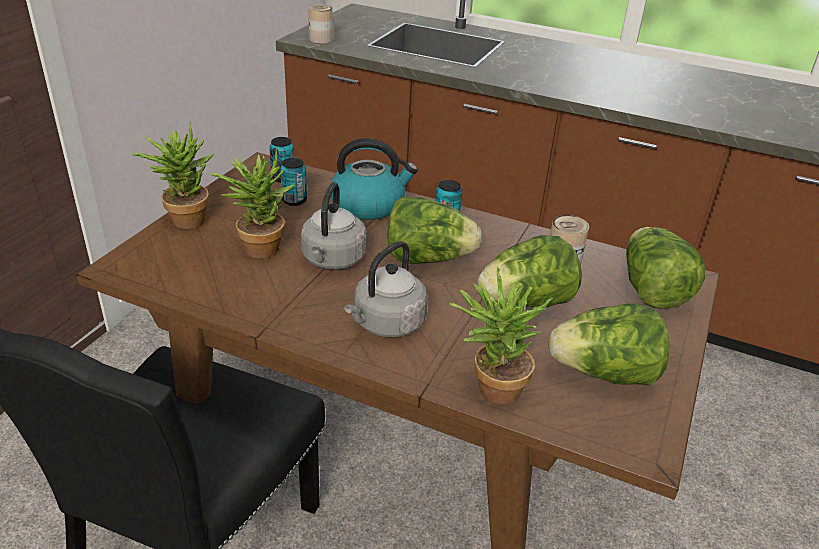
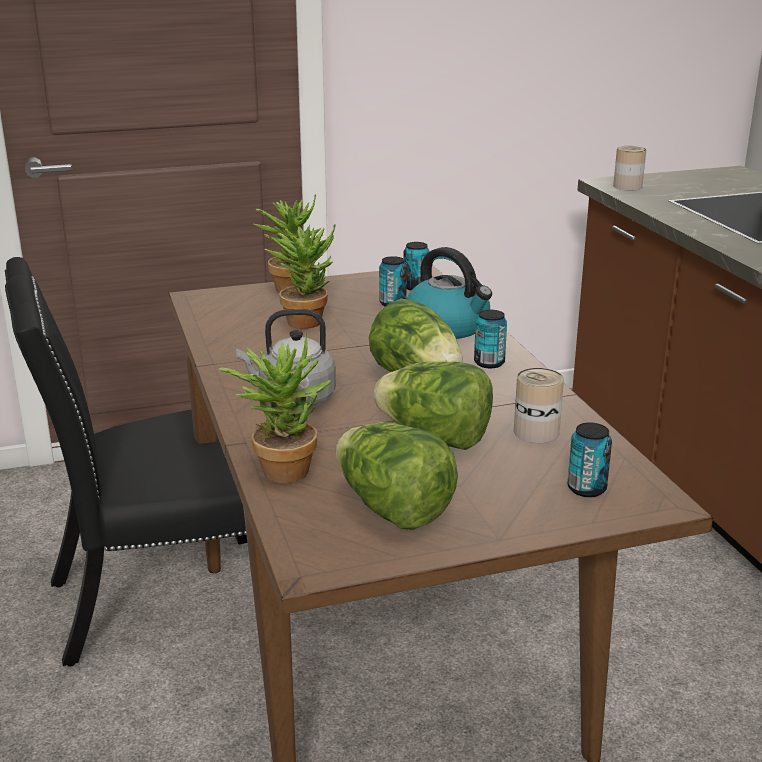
camera: 50 degrees right, 10 degrees down
grey kettle [301,182,367,270] -> none
lettuce [626,227,705,309] -> can [567,422,612,497]

